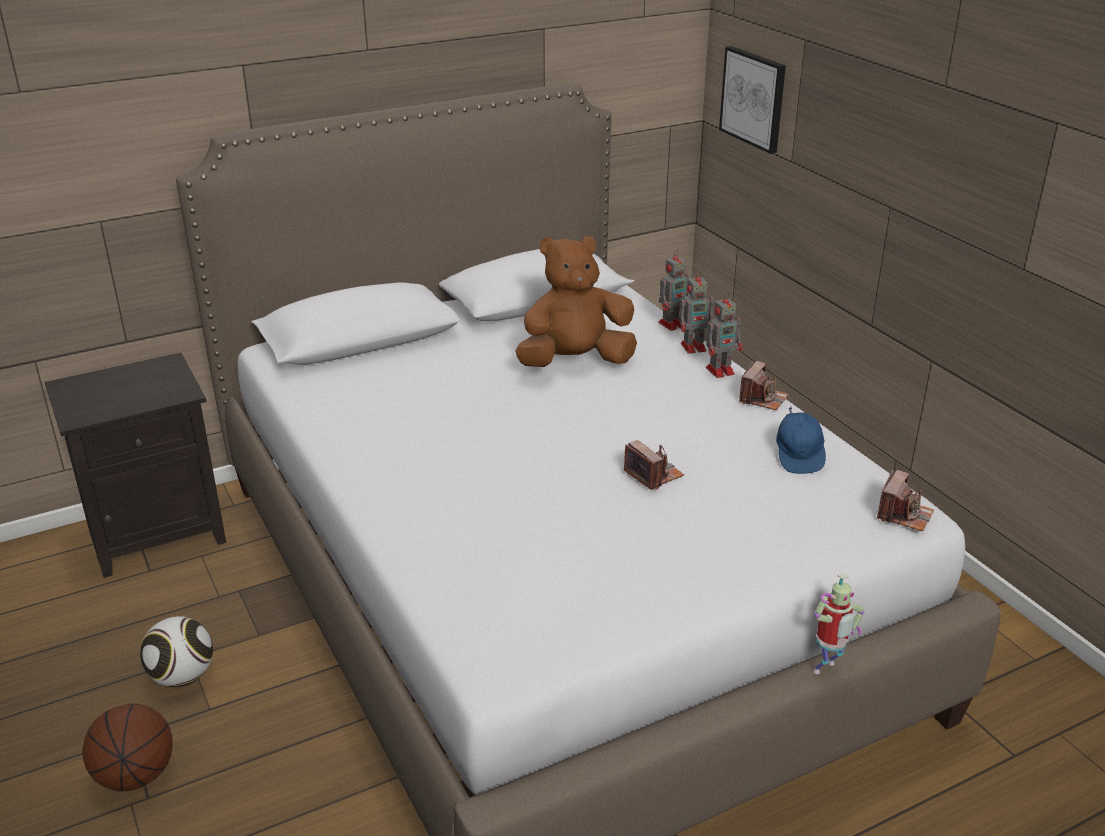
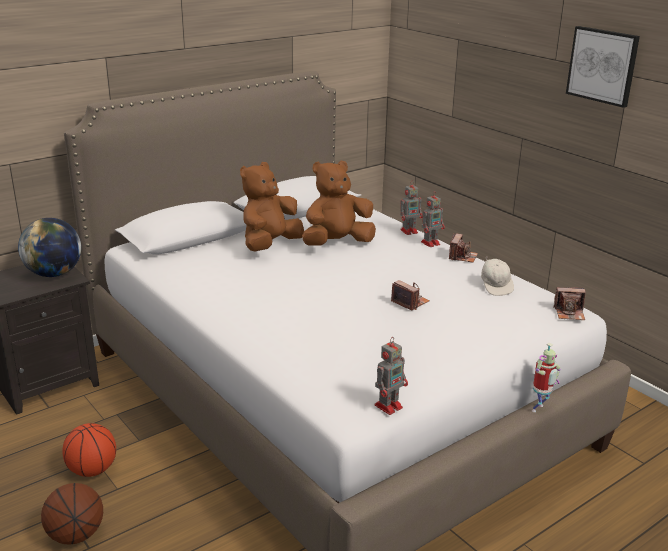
camera: 10 degrees left, 5 degrees down
football [140,616,213,687] -> basketball [62,423,116,477]
toy robot [658,250,691,331] -> toy robot moved to [374,337,408,415]
picture [719,46,786,154] -> picture moved to [566,26,640,108]
blue cap [776,406,826,474] -> white cap [481,256,514,296]
camera [877,469,934,532] -> camera turned 75 degrees clockwise [553,287,586,320]
none -> globe [18,218,81,277]
none -> brown plush toy [240,162,304,251]

